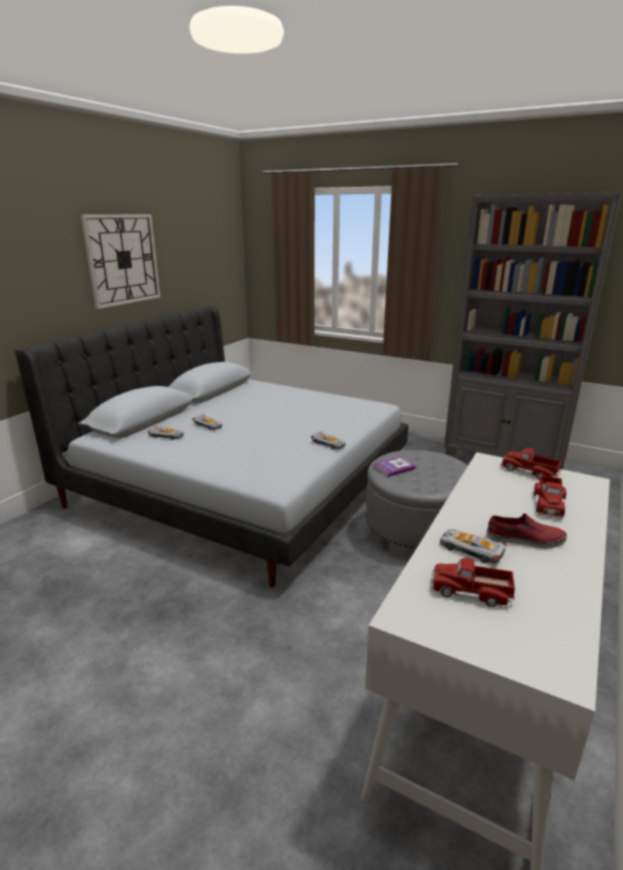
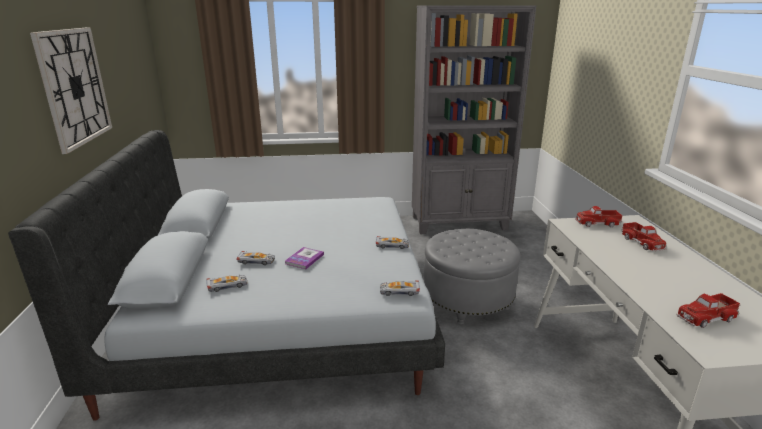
camera: 35 degrees left, 0 degrees up
book [373,456,416,477] -> book moved to [285,247,324,269]
toy car [440,530,507,564] -> toy car moved to [380,280,420,296]
red shoe [486,513,567,549] -> none

